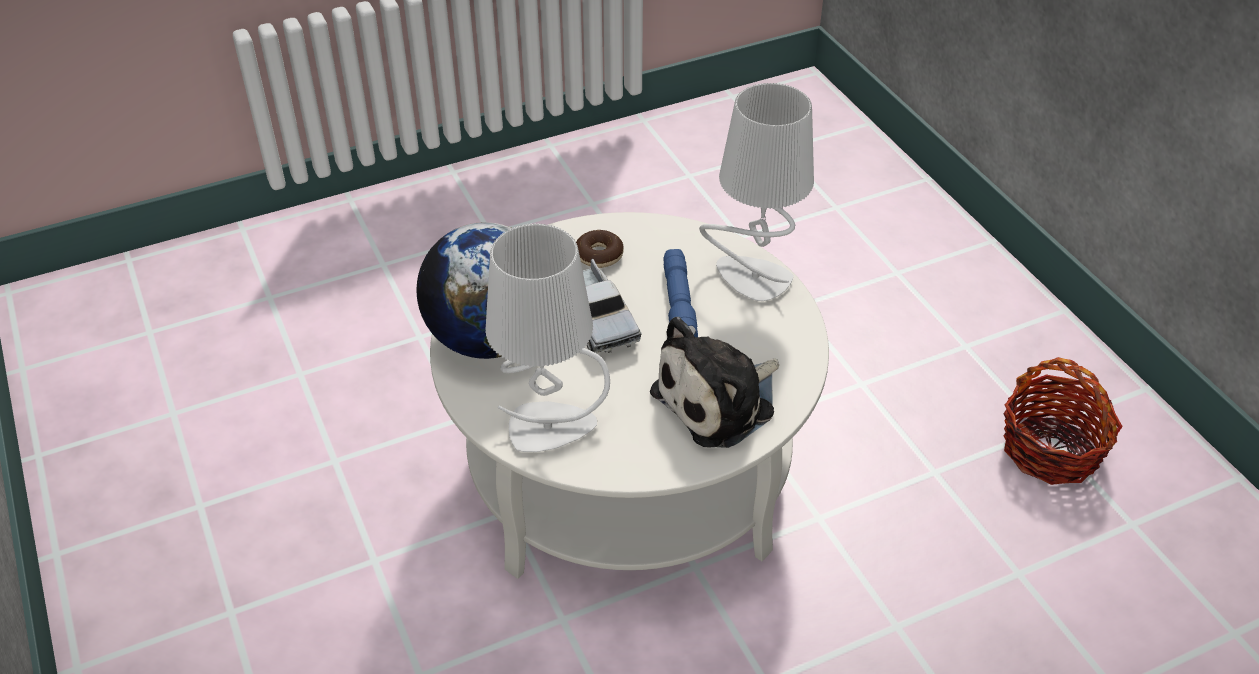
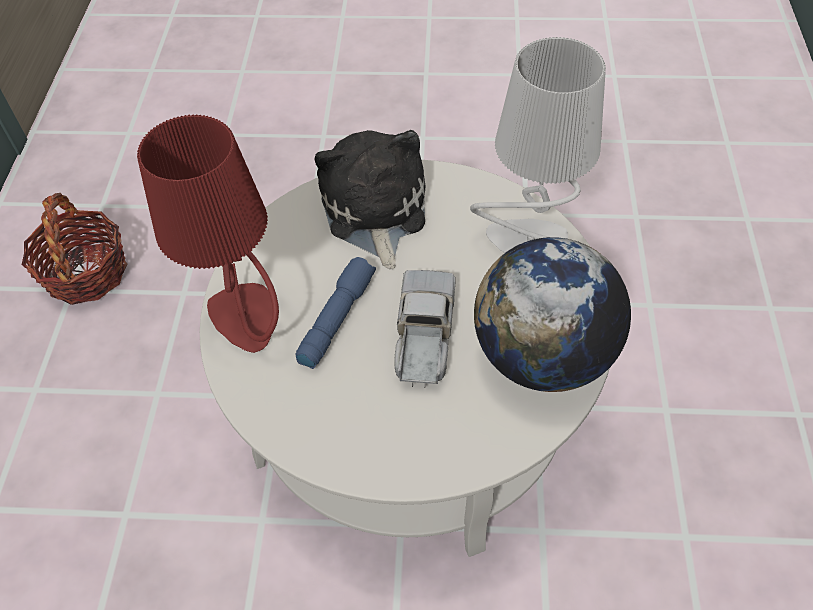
camera: 150 degrees left, 10 degrees up
donut [576,230,624,268] -> none
plush toy [650,317,779,448] -> plush toy turned 90 degrees counterclockwise [315,130,425,269]
grey table lamp [699,83,814,301] -> red table lamp [137,114,279,353]

